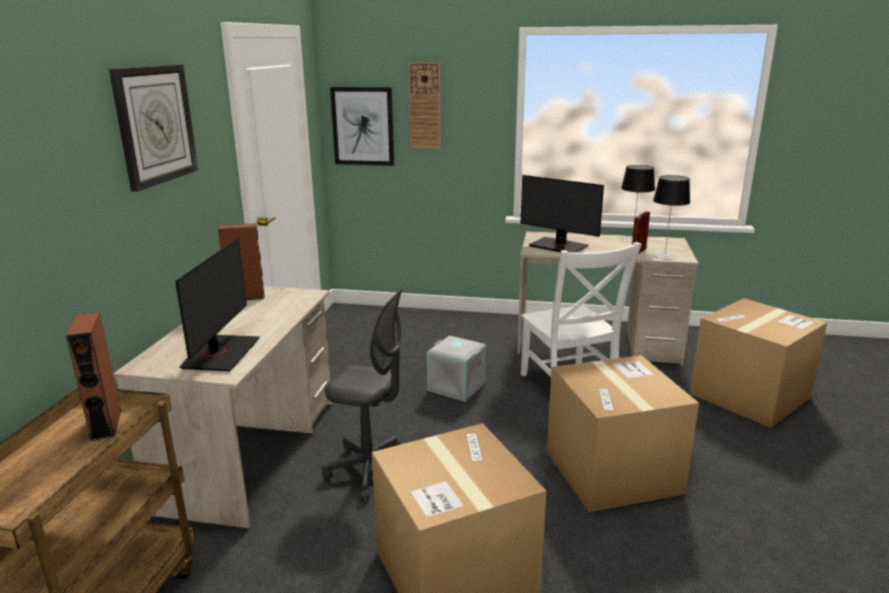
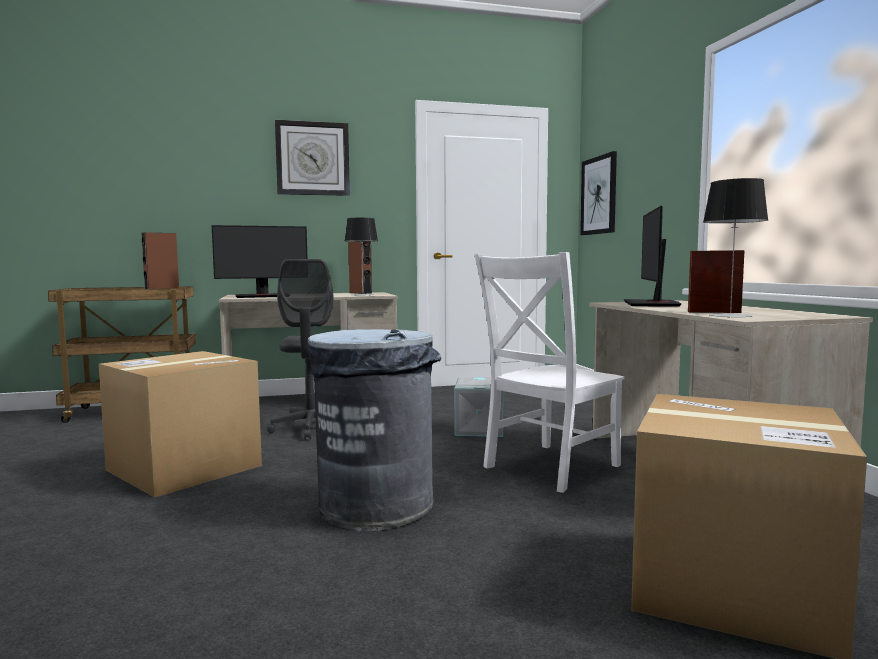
camera: 65 degrees right, 15 degrees down
wall clock [409,62,441,149] -> none
cardboard box [547,355,699,512] -> grey trash can [308,329,441,531]
table lamp [621,165,655,243] -> table lamp moved to [345,218,378,296]

